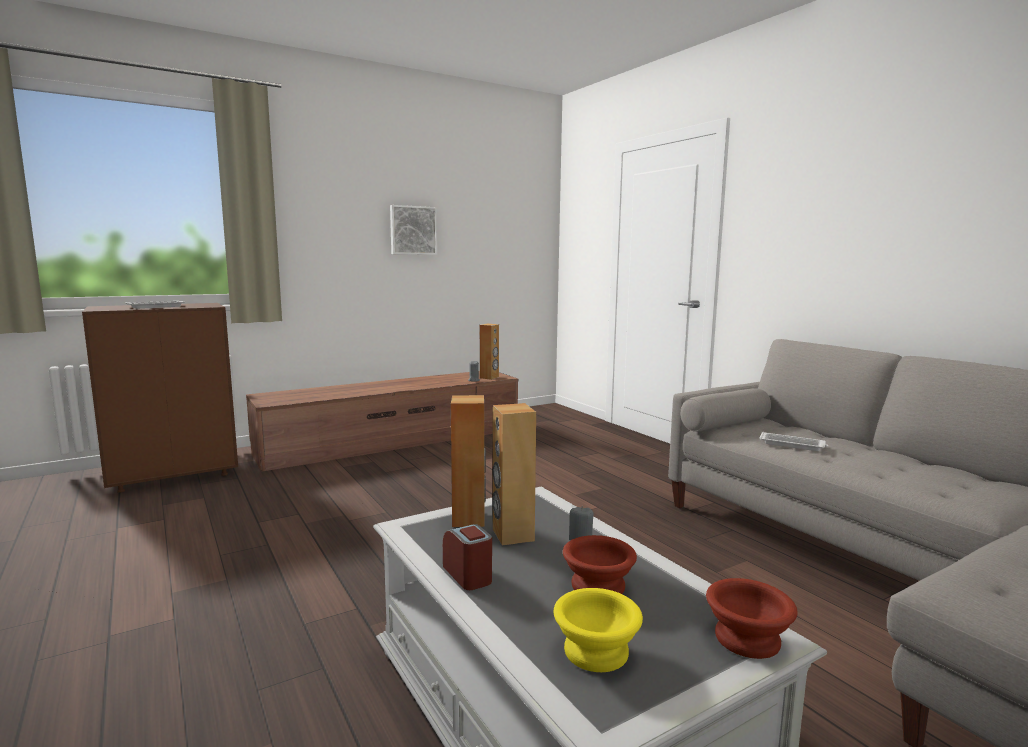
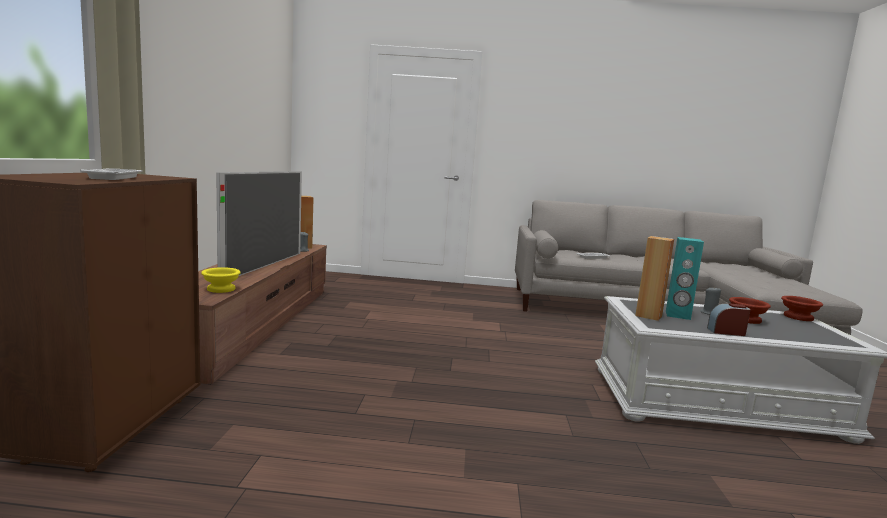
camera: 55 degrees left, 0 degrees up
picture [390,205,437,255] -> none
brown speaker [492,403,536,545] -> turquoise speaker [666,237,704,320]
yellow bowl [554,588,643,672] -> yellow bowl moved to [201,267,241,293]
none -> television [216,171,302,276]

